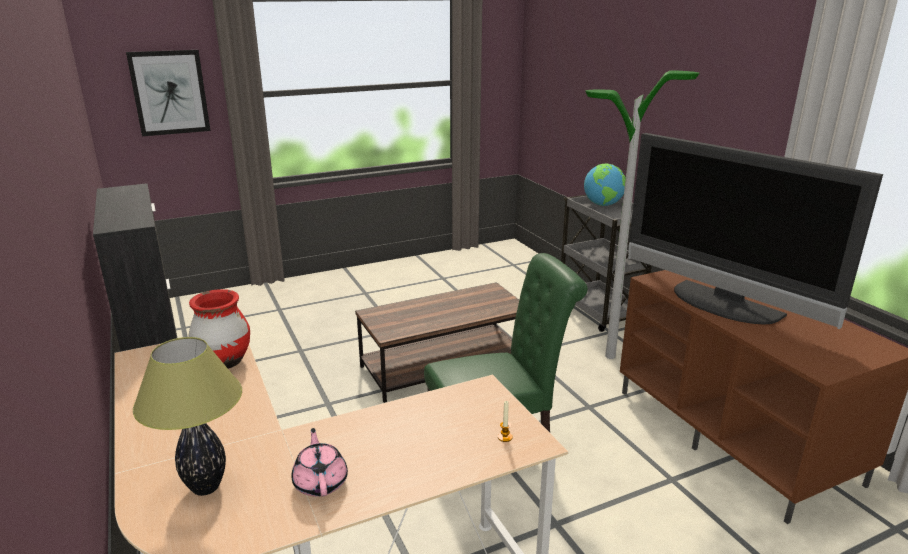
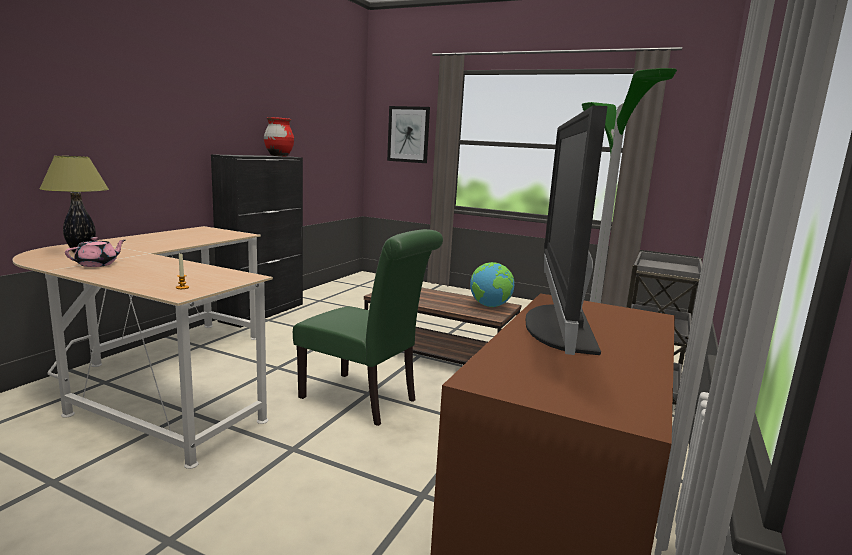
camera: 50 degrees right, 10 degrees down
red vase [188,289,250,369] -> red vase moved to [264,117,294,156]
globe [584,164,626,206] -> globe moved to [470,262,514,307]

